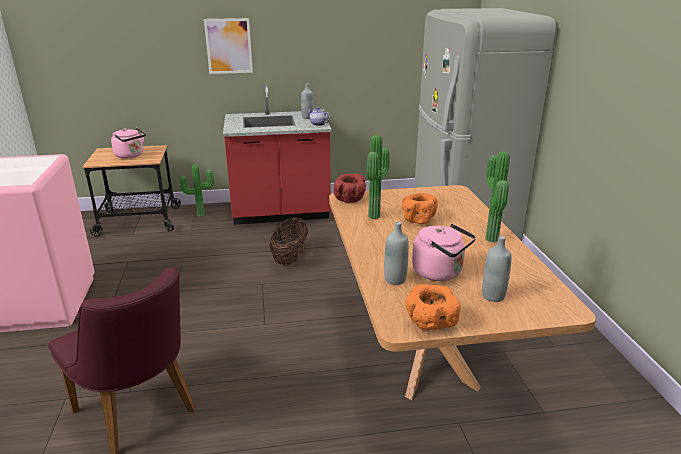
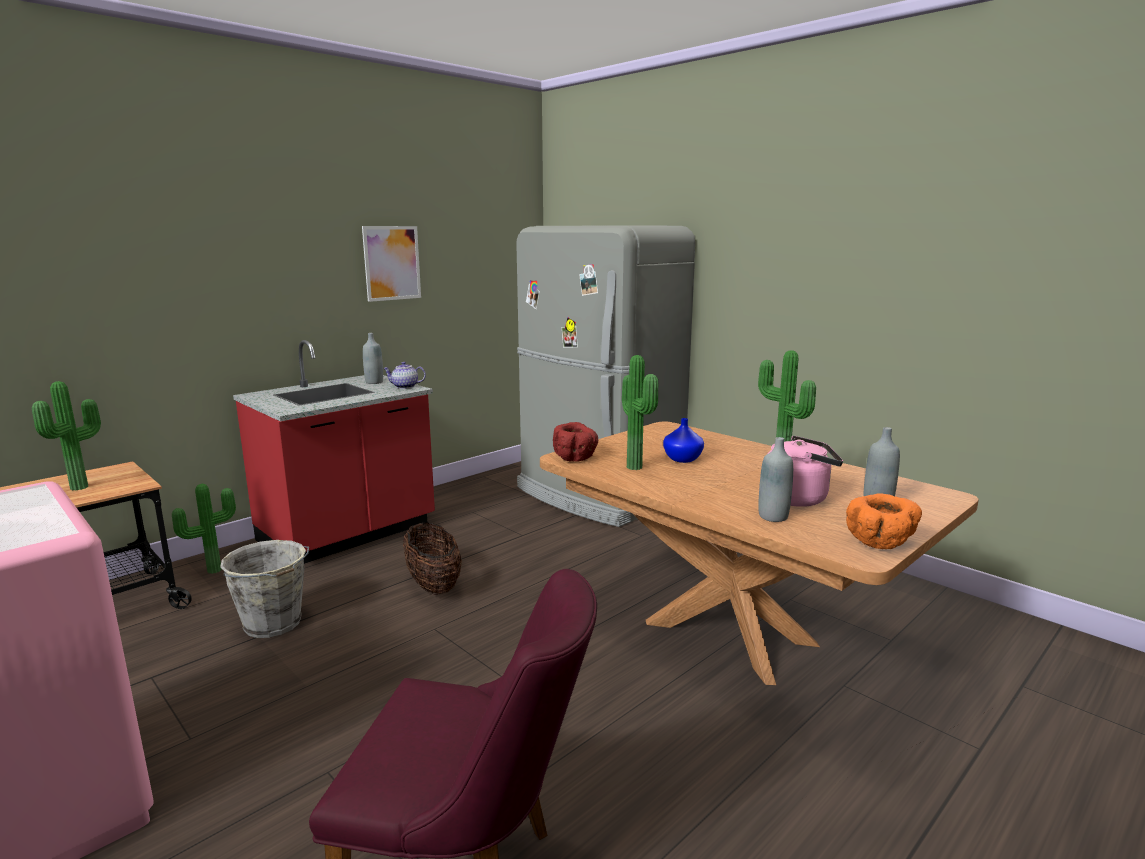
camera: 35 degrees left, 10 degrees down
pink kettle [111,128,146,159] -> potted plant [32,381,101,490]
picture [204,18,253,74] -> picture moved to [362,226,421,302]
orange bowl [402,193,438,224] -> blue vase [663,418,704,463]
none -> grey bucket [220,540,309,638]

